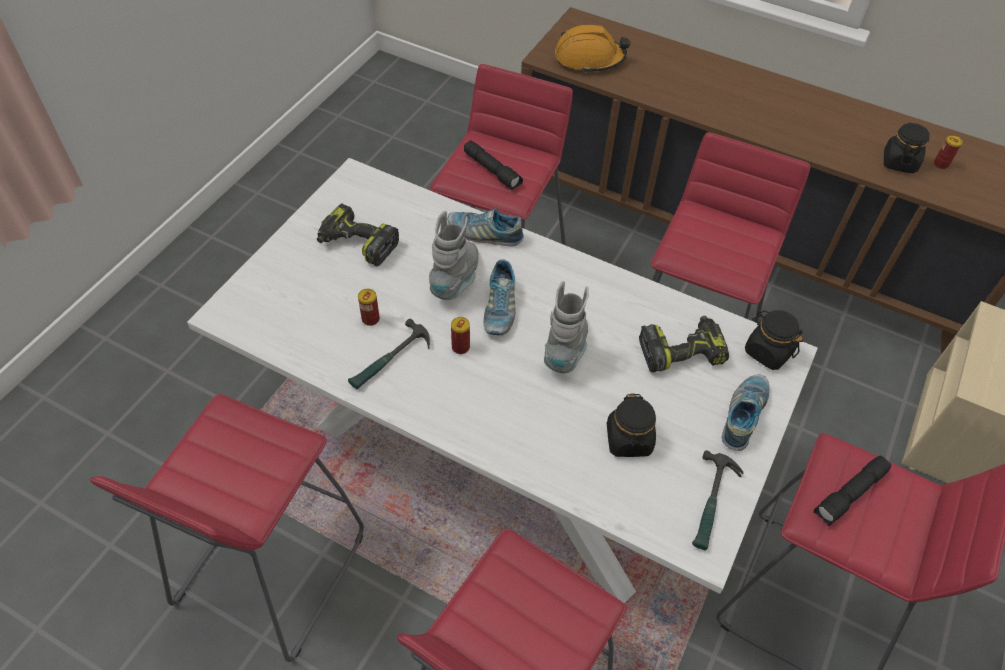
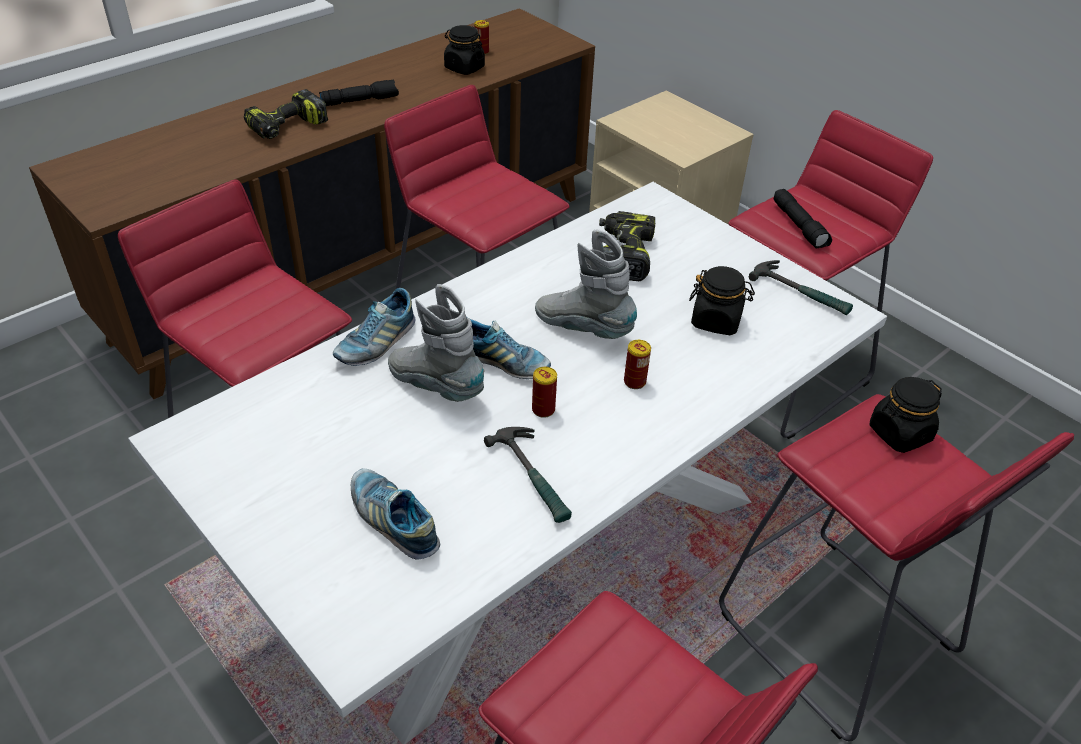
camera: 70 degrees left, 10 degrees down
power drill [317,203,399,266] -> power drill moved to [244,89,328,139]
can [358,289,380,326] -> can moved to [624,340,651,389]
black flashlight [464,140,523,190] -> black flashlight moved to [319,80,399,106]
orange hard hat [555,25,631,74] -> none
shoe [722,374,769,451] -> shoe moved to [351,468,440,559]
black jar [745,310,803,370] -> black jar moved to [870,377,942,453]

